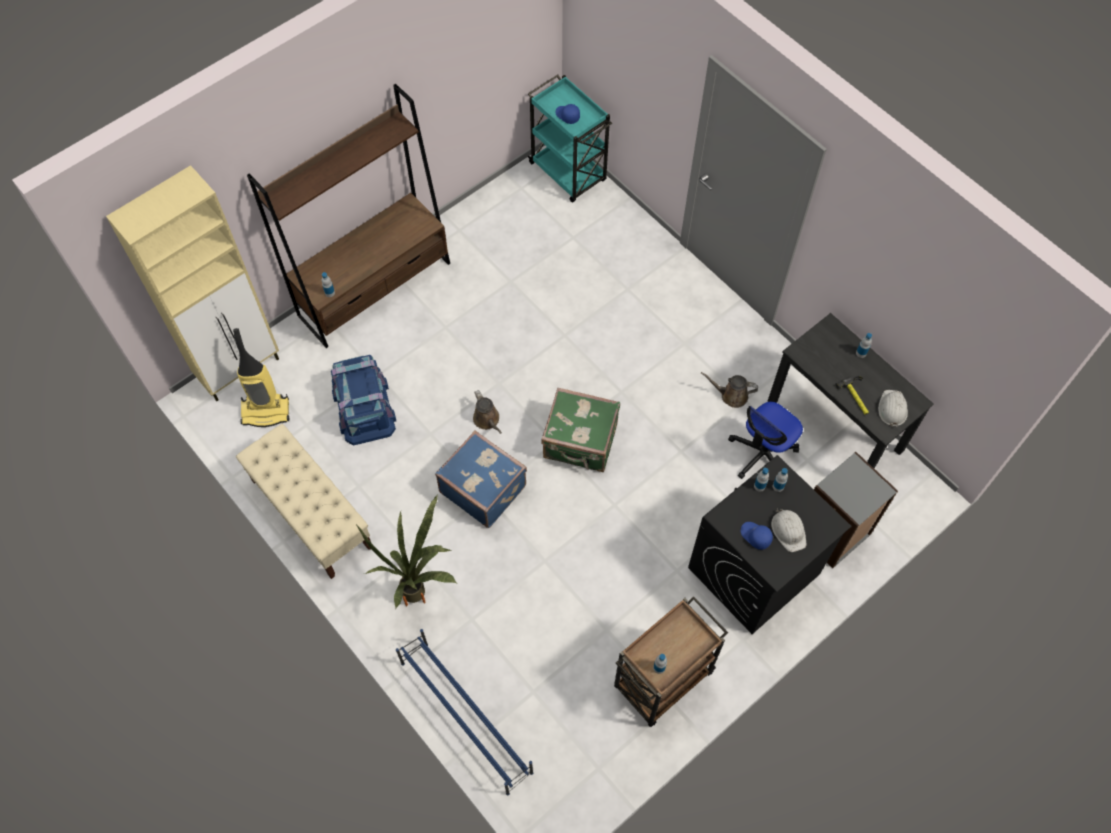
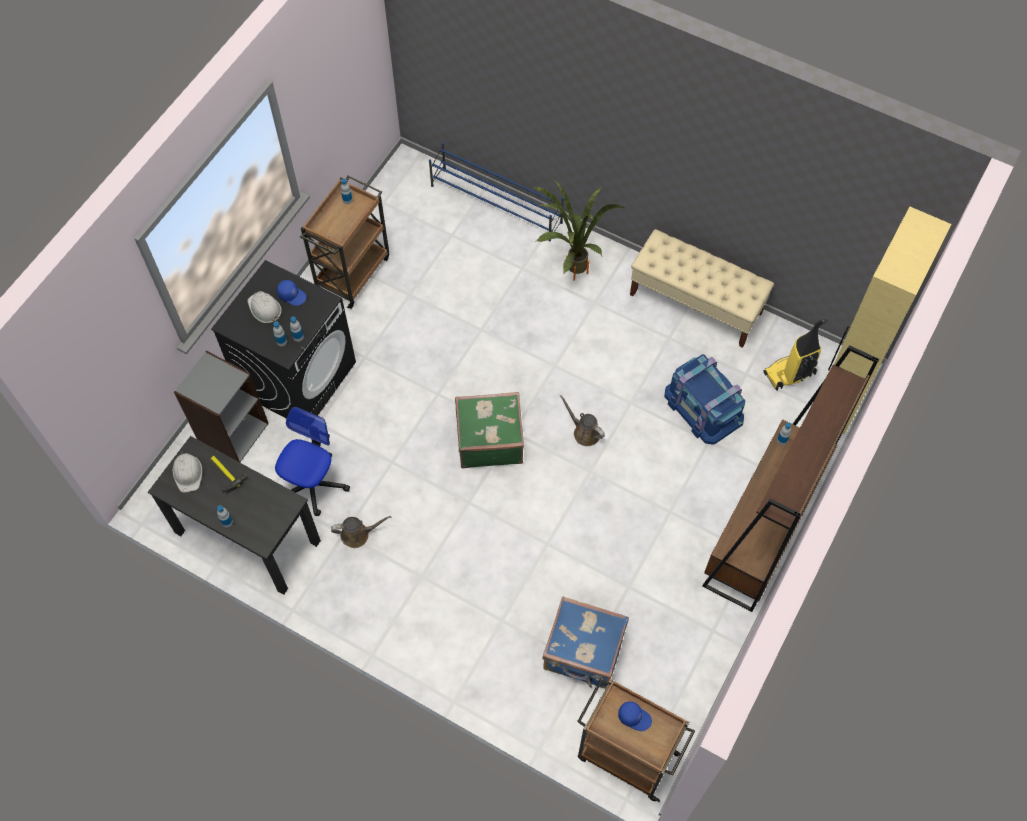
camera: 160 degrees right, 0 degrees up
blue suitcase [435,430,527,528] -> blue suitcase moved to [542,596,629,689]
turquoise cart [528,75,612,202] -> brown cart [577,678,695,802]

